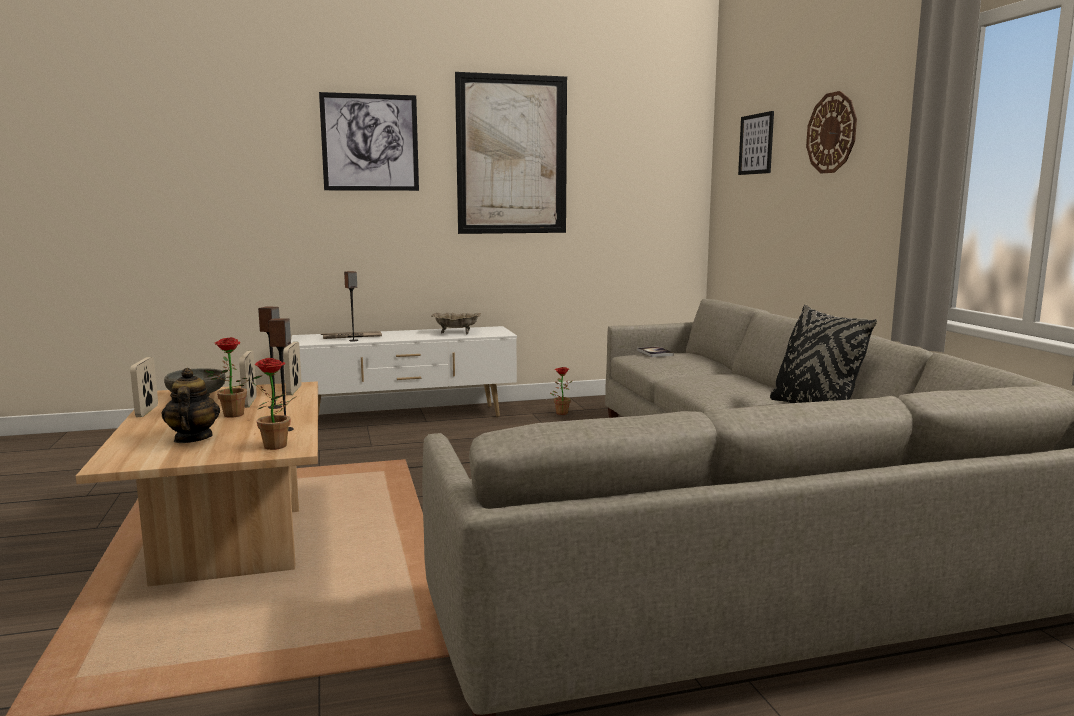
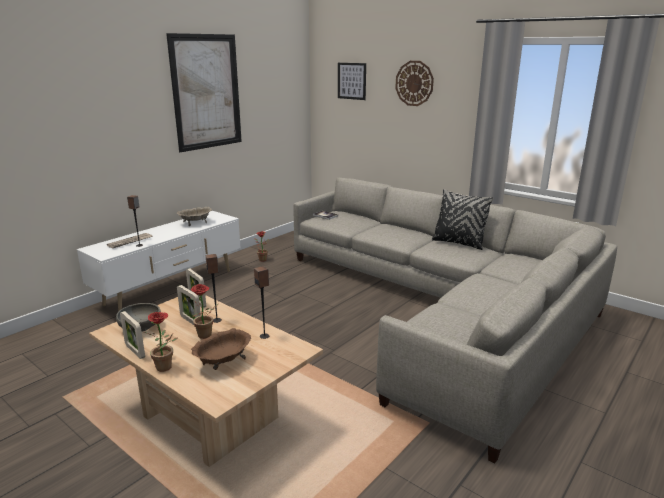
camera: 35 degrees left, 10 degrees up
teapot [162,368,220,443] -> brown bowl [191,328,251,370]
potted plant [253,358,297,450] -> potted plant moved to [144,312,178,372]
picture [319,92,419,191] -> none

